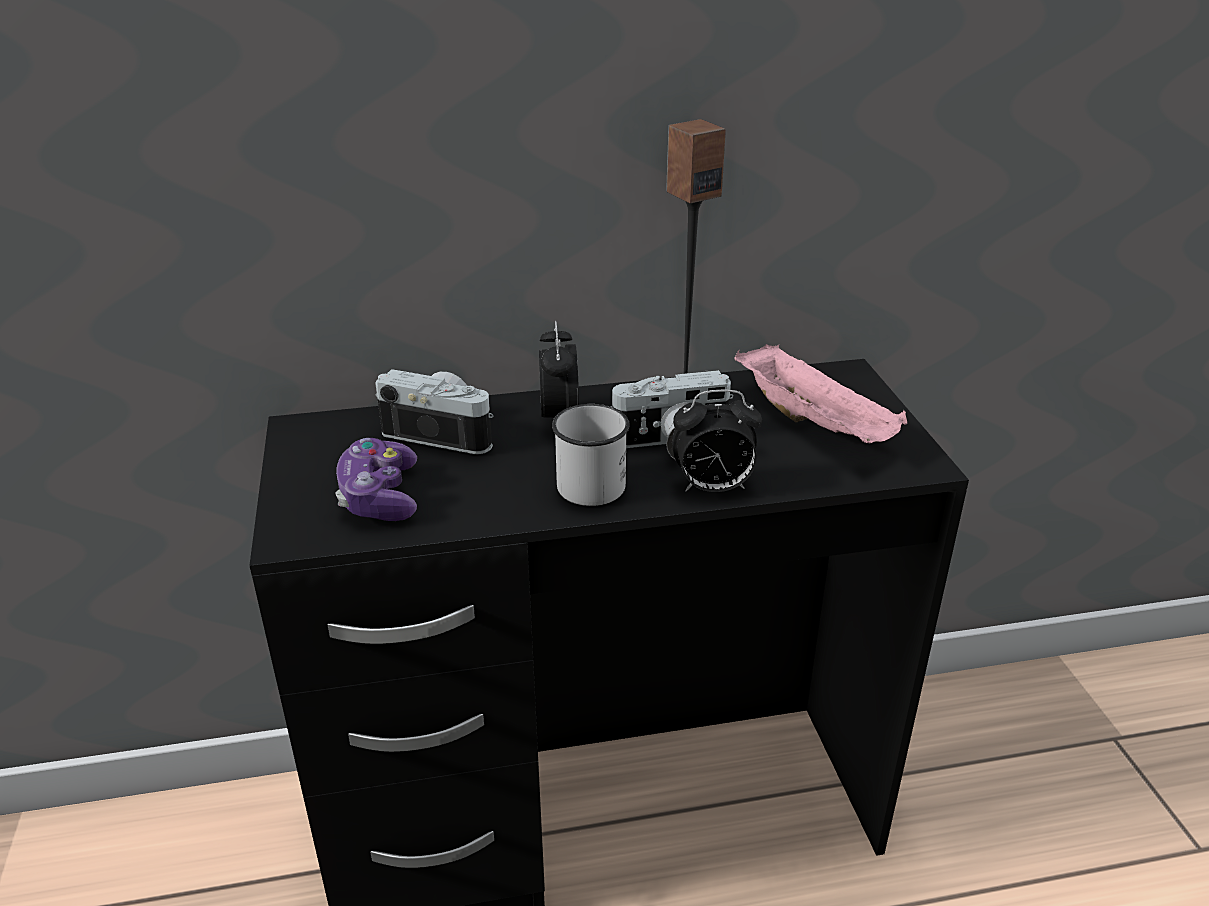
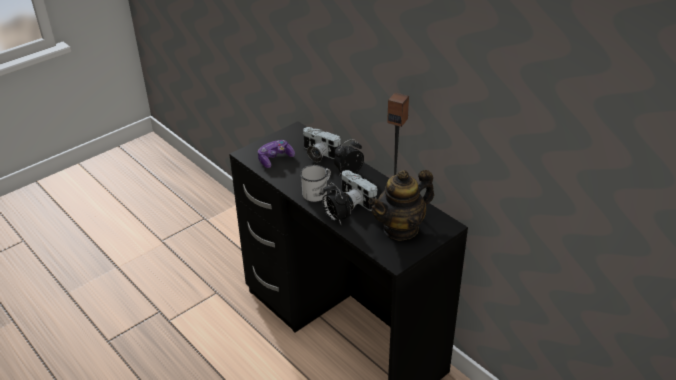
camera: 60 degrees right, 5 degrees up
camera [375,369,494,454] -> camera turned 135 degrees clockwise [303,127,341,162]
pink tray [734,344,907,443] -> teapot [368,170,434,241]

